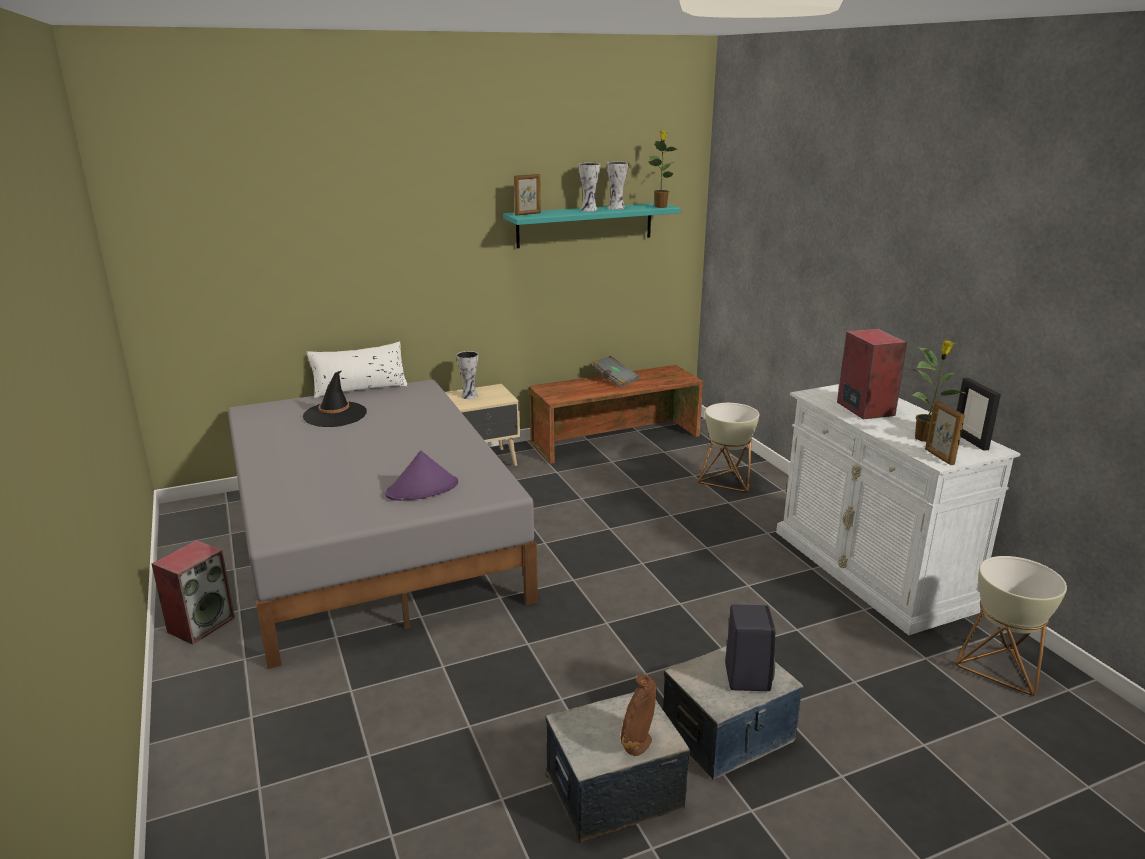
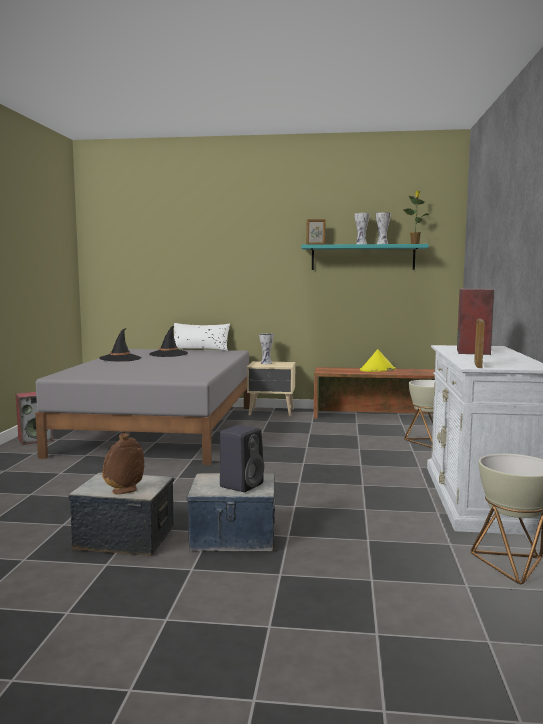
camera: 30 degrees right, 15 degrees down
purple hat [385,451,458,501] -> none
grey book [592,356,639,388] -> yellow hat [360,349,396,372]
potted plant [911,340,966,442] -> none
picture frame [957,378,1001,451] -> none
none -> black hat [99,328,141,362]

